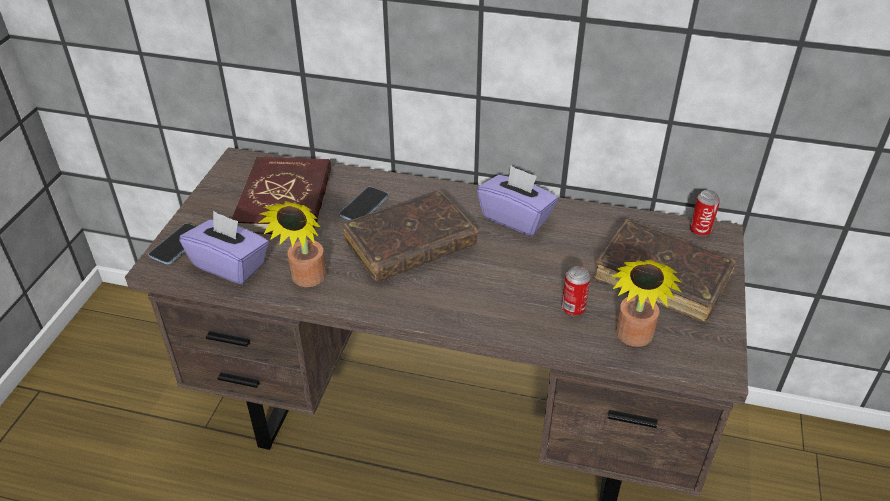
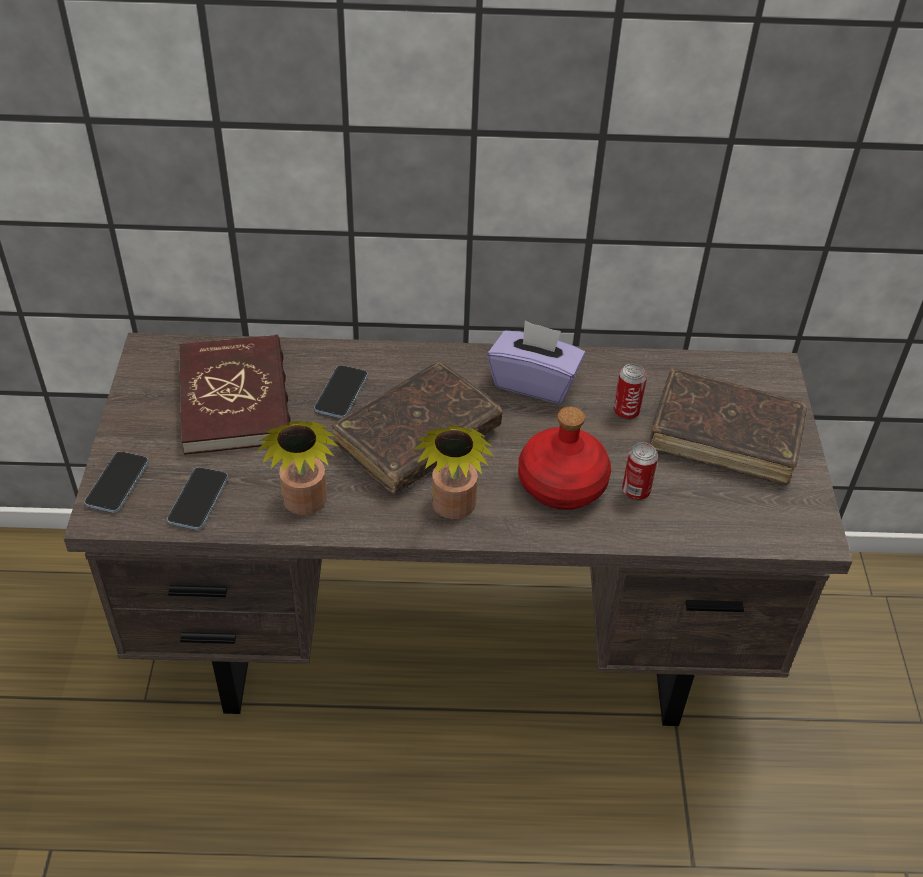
camera: 15 degrees left, 5 degrees up
purple tissue box [179,211,269,284] -> phone [167,467,228,530]
potted plant [610,259,682,347] -> potted plant moved to [414,426,494,519]
can [690,190,720,237] -> can moved to [614,363,647,420]
none -> red bottle [518,407,611,510]

